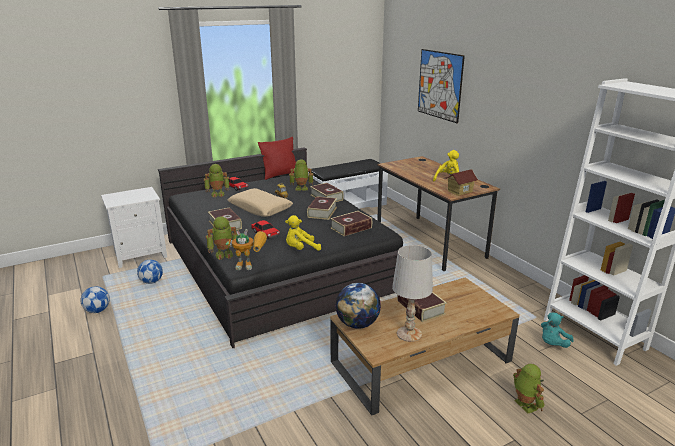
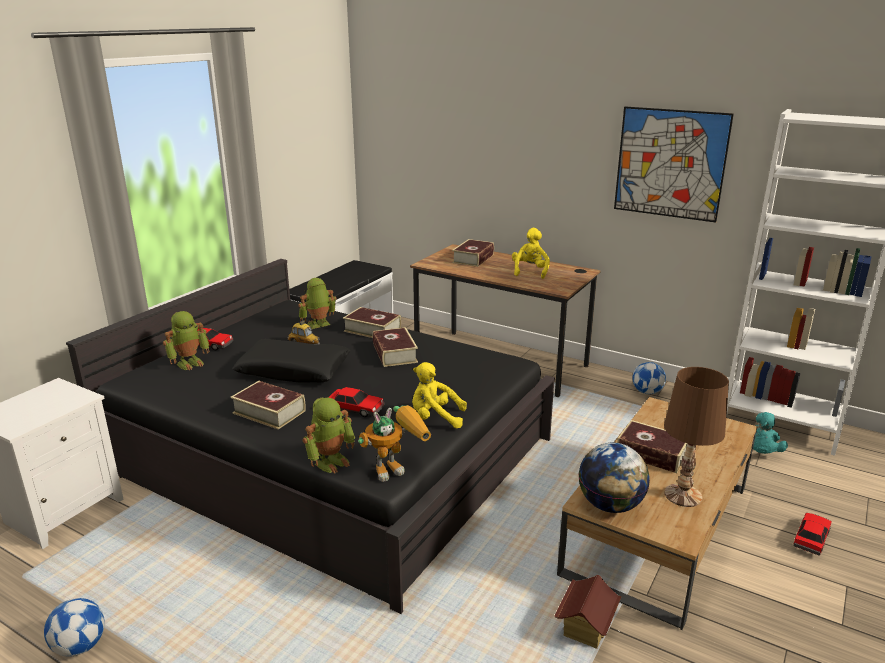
camera: 30 degrees left, 0 degrees up
football [137,260,163,284] -> football moved to [632,362,666,394]
beige pillow [228,188,293,217] -> black pillow [232,339,350,383]
red pillow [258,137,296,180] -> none
yellow plush toy [285,215,321,251] -> yellow plush toy turned 60 degrees clockwise [412,362,467,428]
book [330,211,372,236] -> book moved to [452,239,494,267]
white table lamp [392,245,433,342] -> brown table lamp [664,367,729,507]
picture [418,49,465,124] -> picture moved to [614,107,734,223]
toy house [444,169,478,196] -> toy house moved to [554,575,622,649]
toy robot [513,364,545,413] -> toy car [793,513,832,556]

